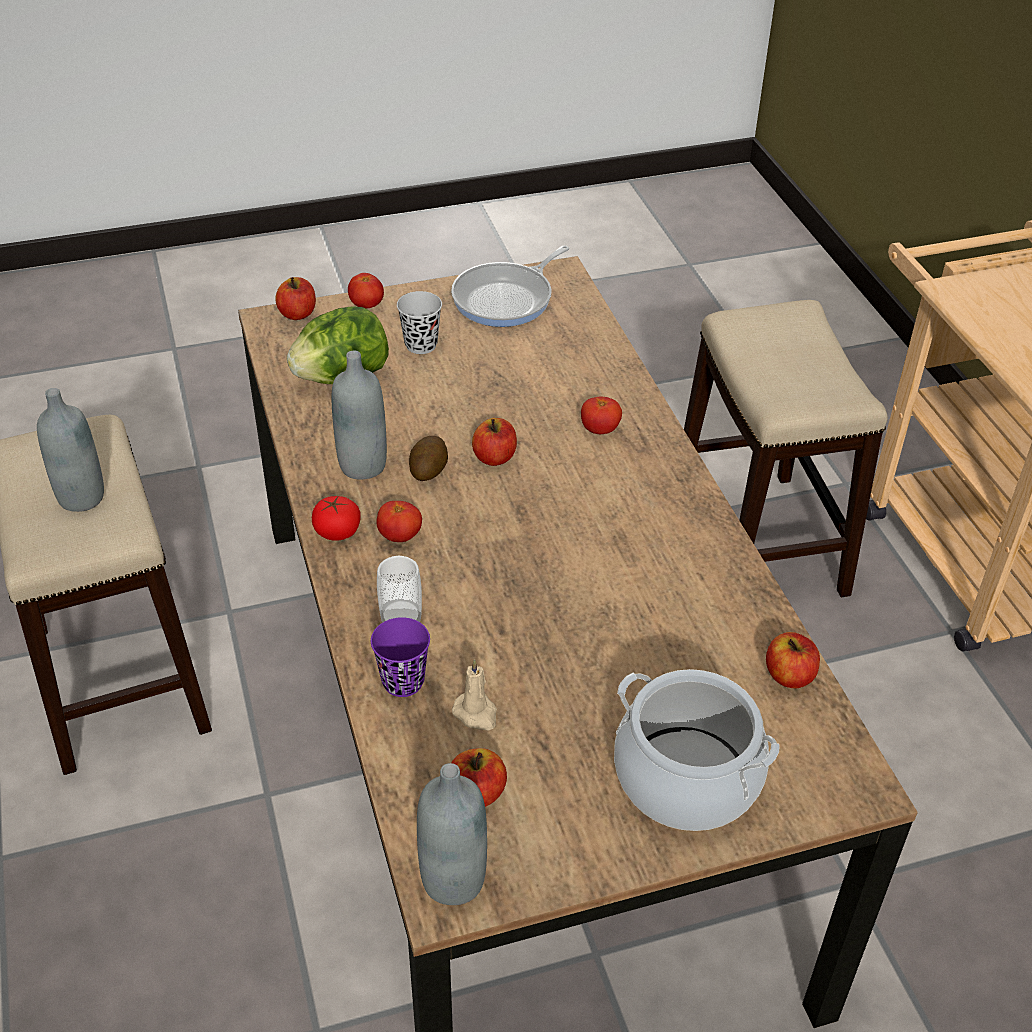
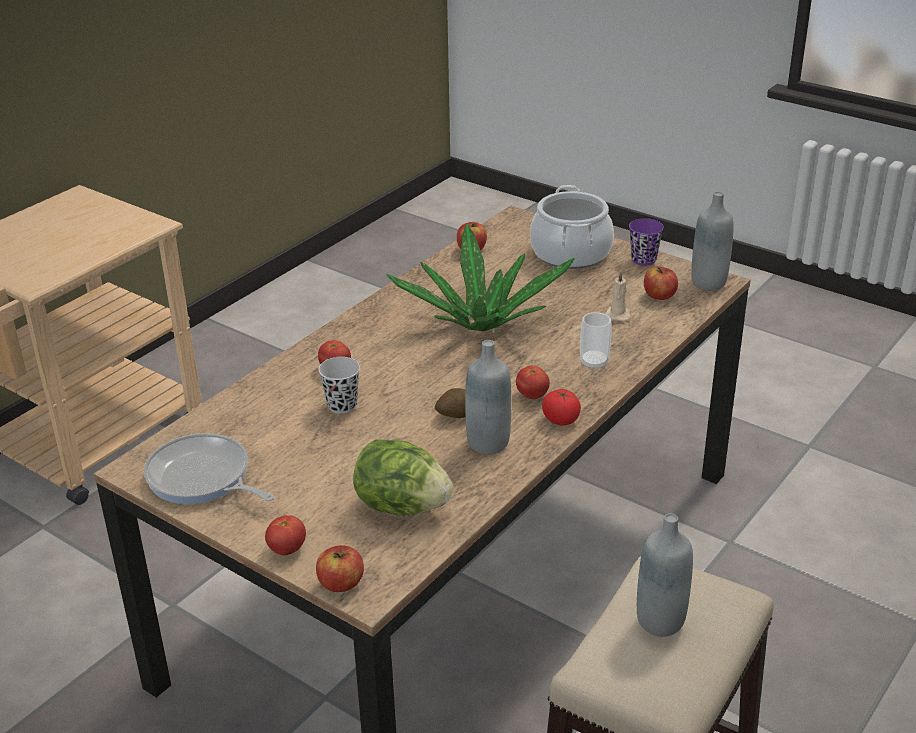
camera: 125 degrees left, 10 degrees down
purple cup [371,617,430,697] -> purple cup moved to [629,218,664,266]
black cup [397,291,442,354] -> black cup moved to [318,357,360,414]
frying pan [451,245,569,327] -> frying pan turned 150 degrees counterclockwise [144,433,275,504]
apple [472,418,517,466] -> none
stool [684,300,888,597] -> none
none -> potted plant [386,224,574,331]

